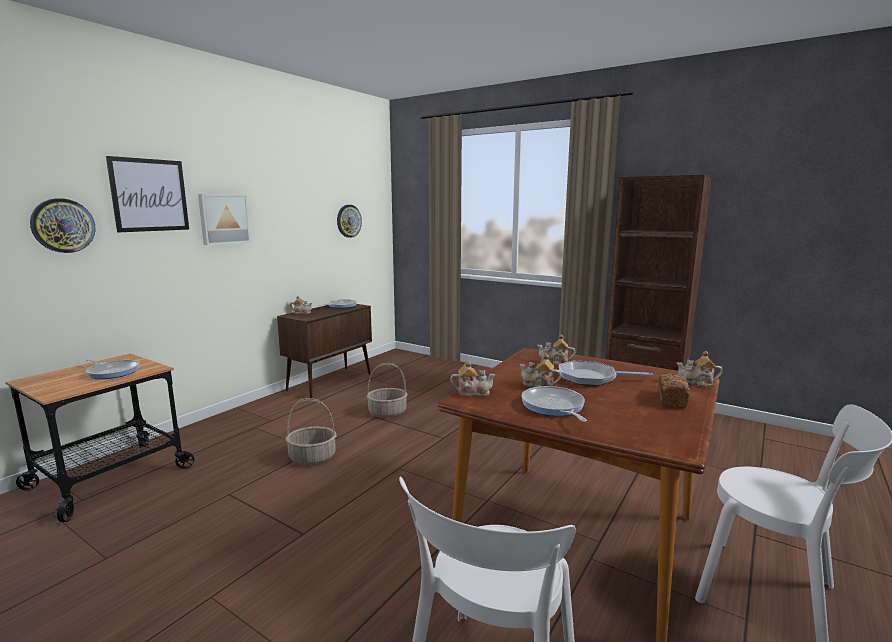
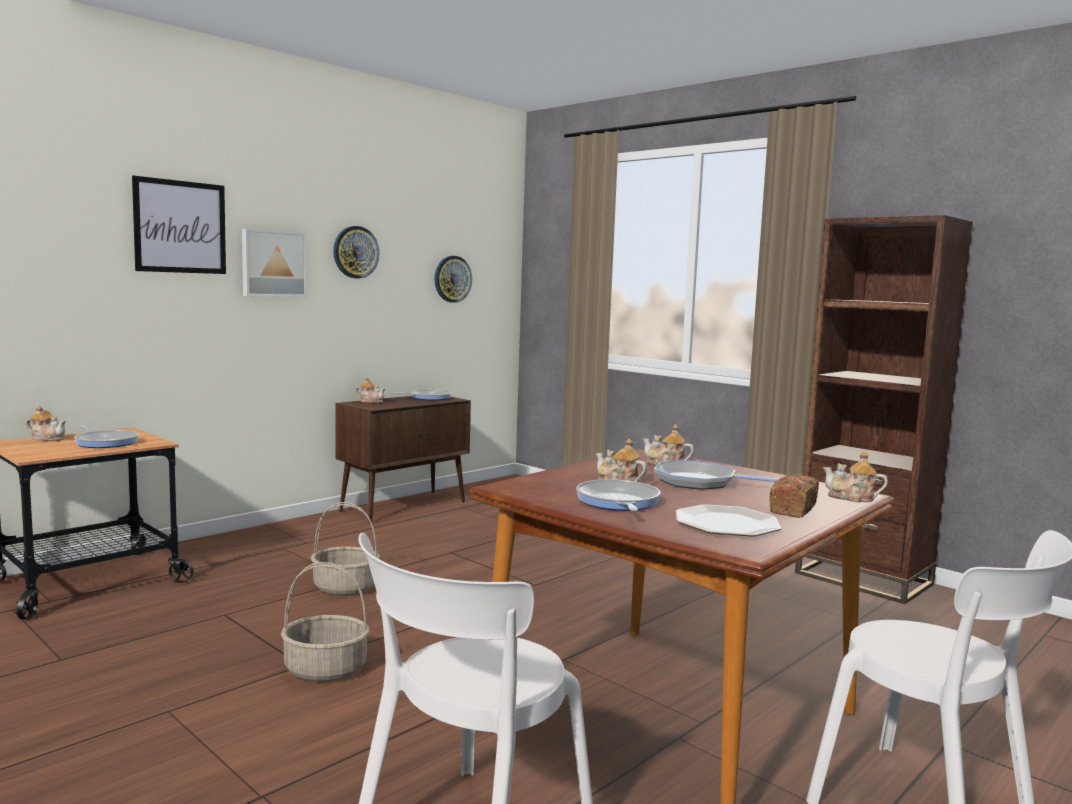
camera: 10 degrees right, 5 degrees down
wall clock [30,198,96,253] -> wall clock moved to [333,226,379,278]
basket [366,363,407,418] -> basket moved to [281,562,370,682]
teapot [450,361,496,397] -> teapot moved to [26,406,66,441]
none -> plate [676,504,782,537]

